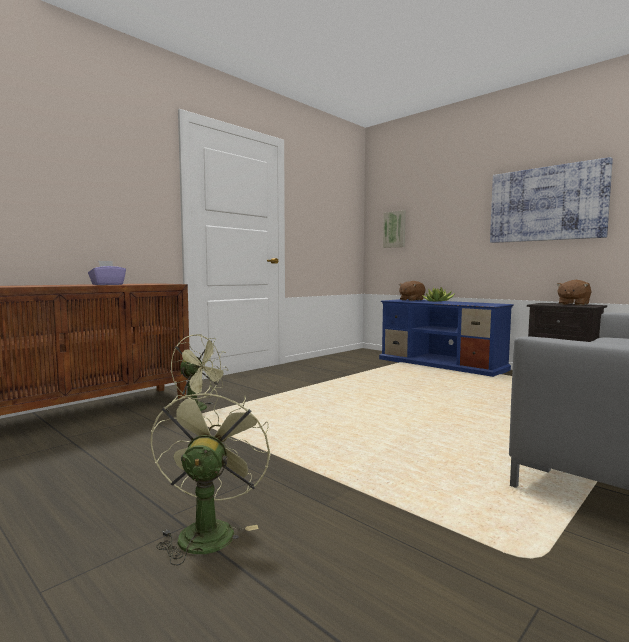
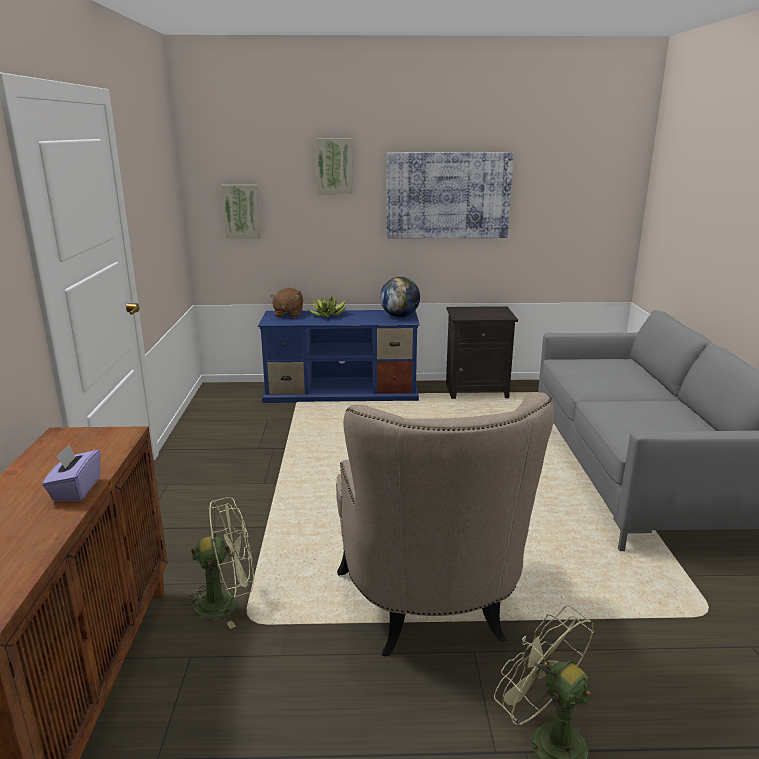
camera: 45 degrees left, 15 degrees up
brown plush toy [556,280,591,306] -> none
none -> picture [315,139,353,194]
none -> beige armchair [336,392,554,656]
none -> globe [380,277,420,317]

